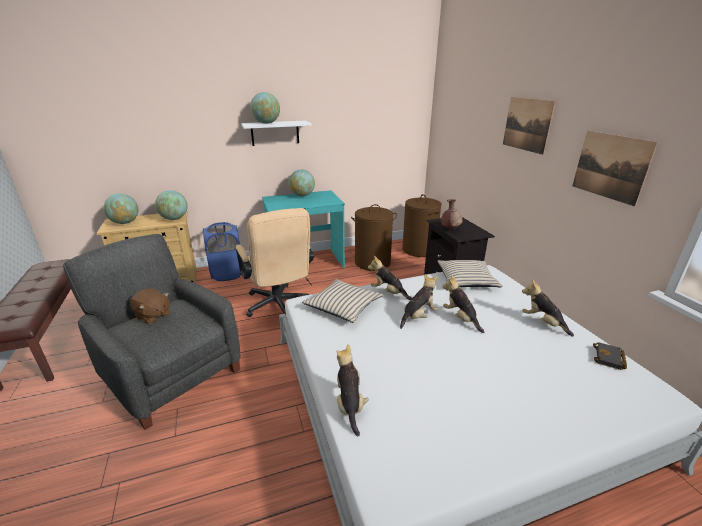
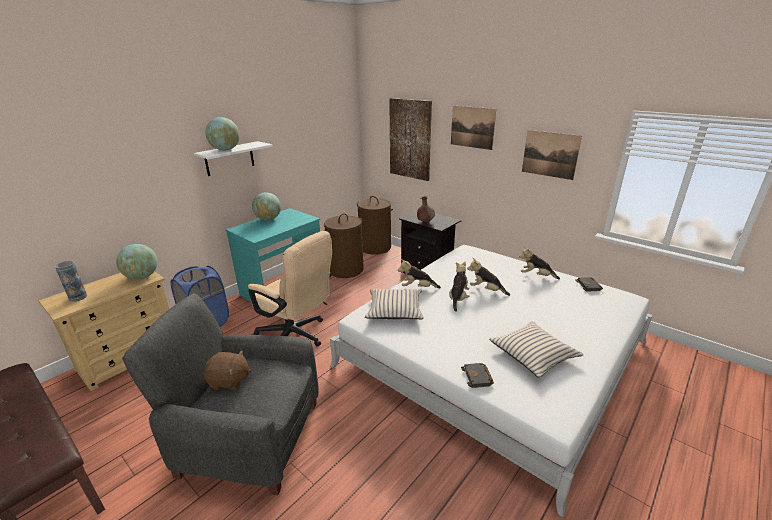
camera: 30 degrees left, 0 degrees up
globe [104,194,139,224] -> vase [55,261,87,302]
plush toy [336,344,369,437] -> black book [461,363,494,388]
beige pillow [437,260,502,287] -> beige pillow moved to [489,322,583,378]
none -> picture [389,98,432,181]

